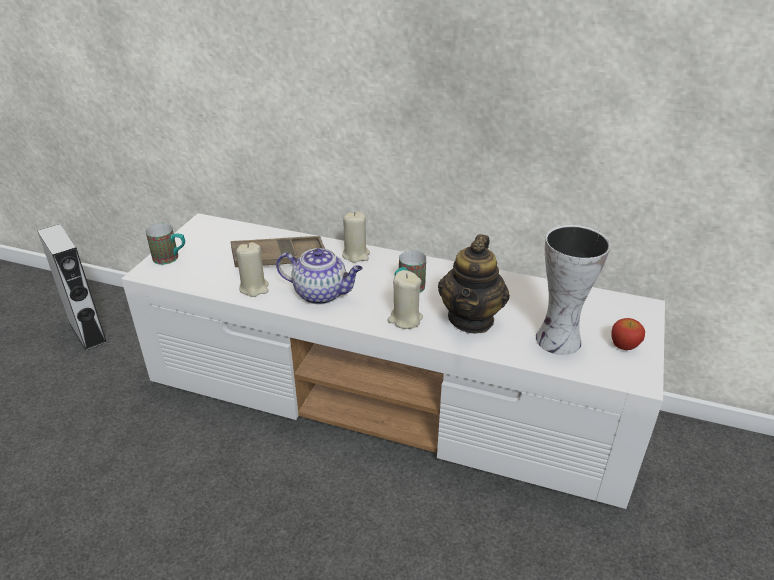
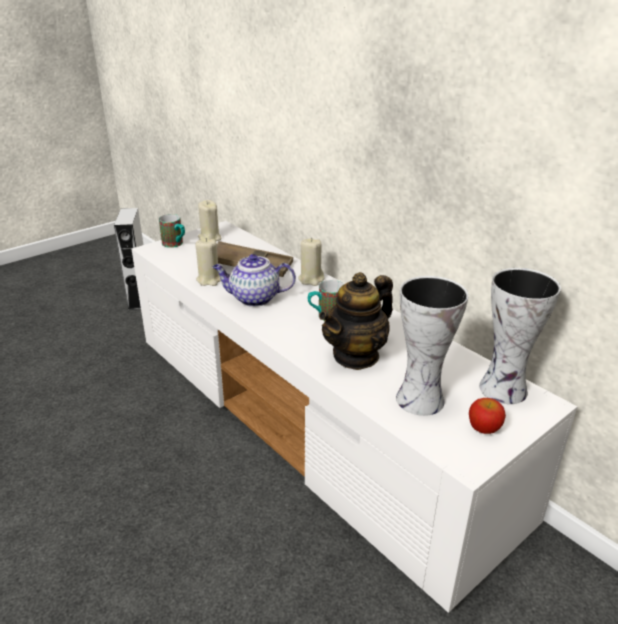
camera: 30 degrees right, 5 degrees down
teapot [276,248,363,304] -> teapot turned 135 degrees clockwise [212,254,296,307]
beige candle [388,270,423,329] -> beige candle moved to [198,200,222,241]
none -> vase [479,268,561,404]

